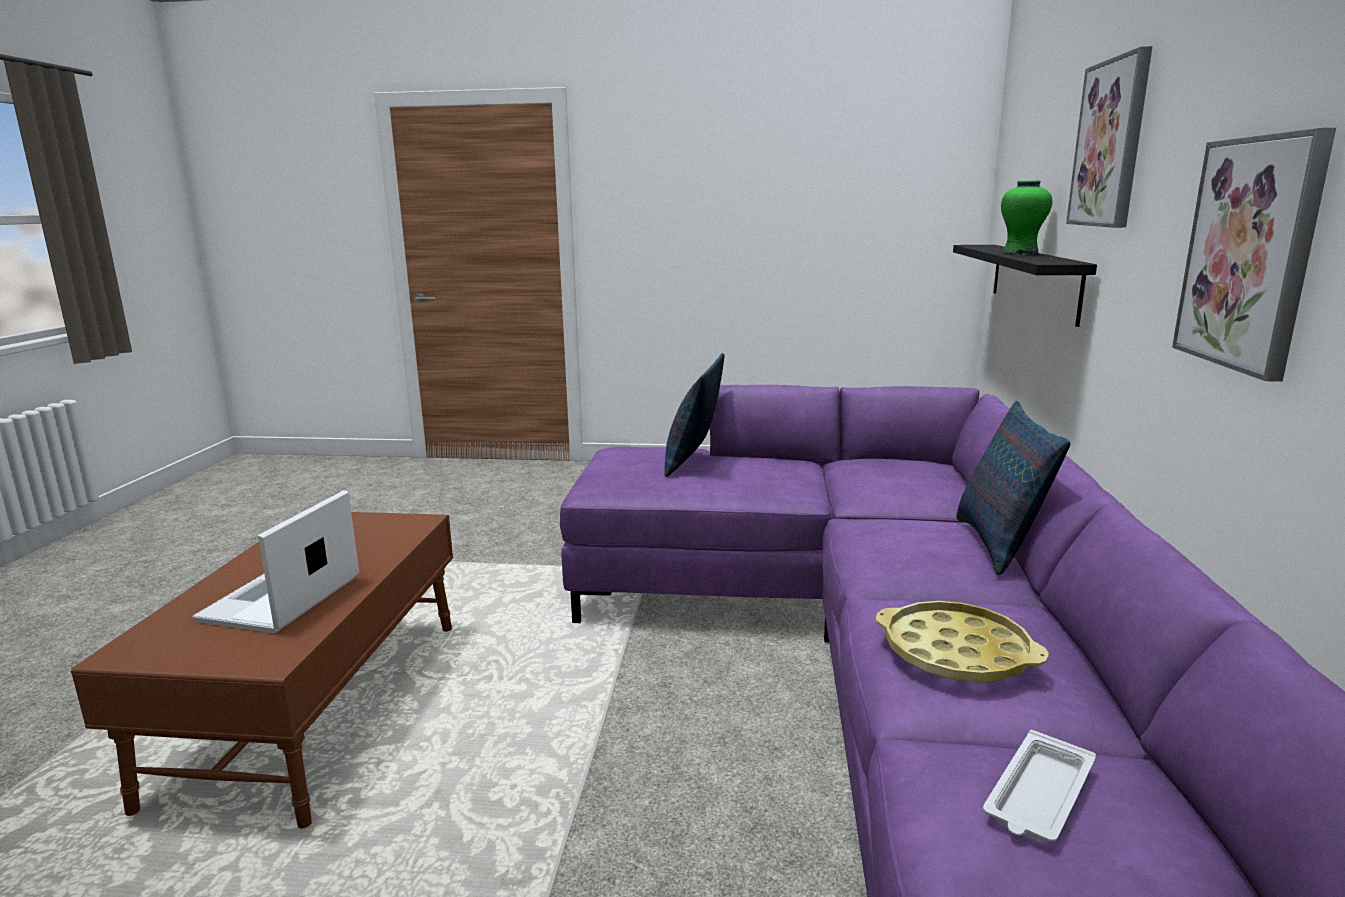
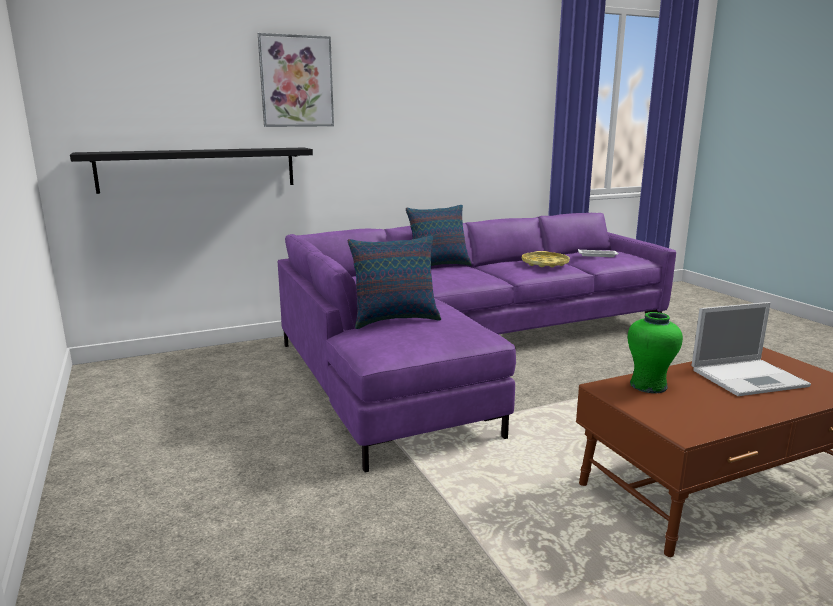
camera: 120 degrees left, 0 degrees up
green vase [1001,180,1052,255] -> green vase moved to [628,312,683,393]
picture [1172,128,1336,382] -> none

